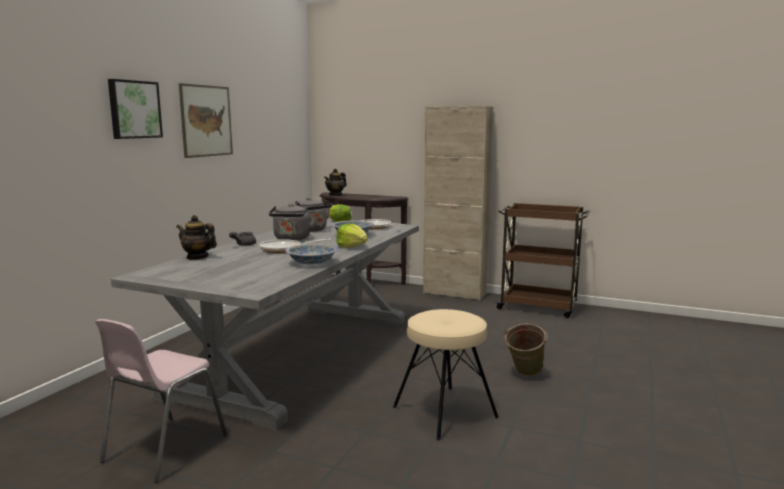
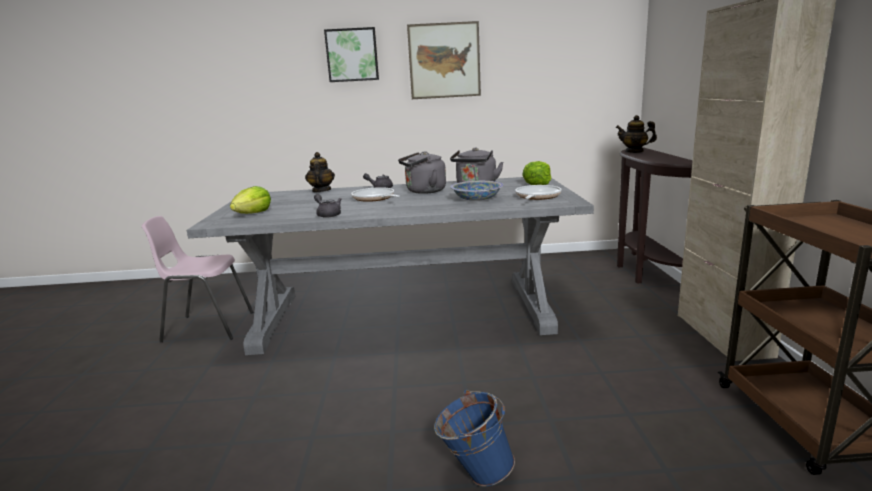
camera: 65 degrees right, 5 degrees up
bowl [285,244,338,264] -> grey teapot [314,194,342,218]
lettuce [336,224,368,248] -> lettuce moved to [230,186,271,214]
beige stool [393,309,499,441] -> none
green bucket [505,324,548,376] -> blue bucket [434,390,515,486]

